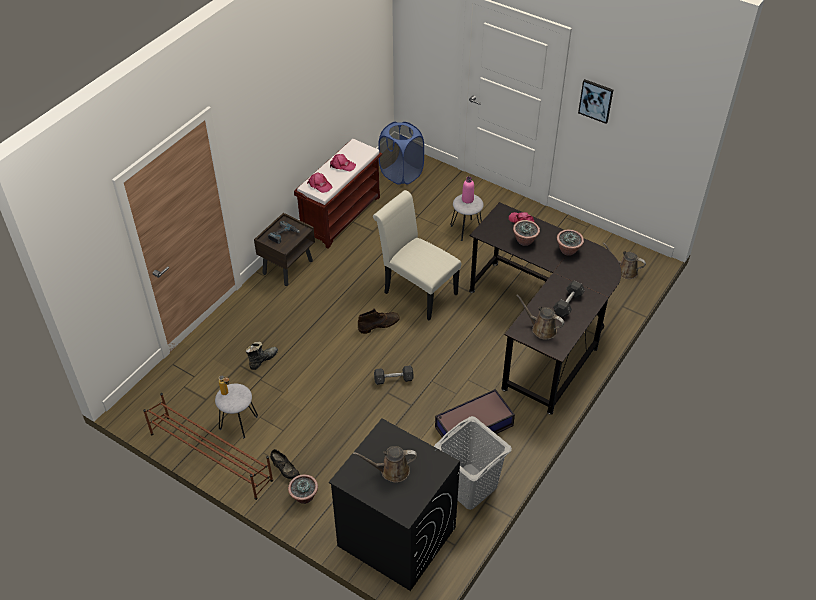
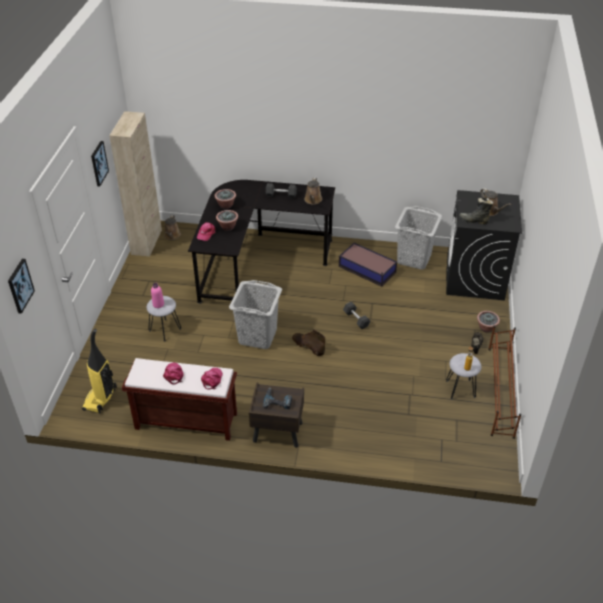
camera: 115 degrees left, 5 degrees down
black boot [246,341,278,370] -> black boot moved to [459,197,493,224]
white chair [373,190,461,321] -> grey laundry basket [229,280,282,349]
blue laundry basket [378,122,424,185] -> vacuum cleaner [82,329,117,413]
none -> picture [8,259,35,314]
none -> beige cabinet [109,111,162,257]

